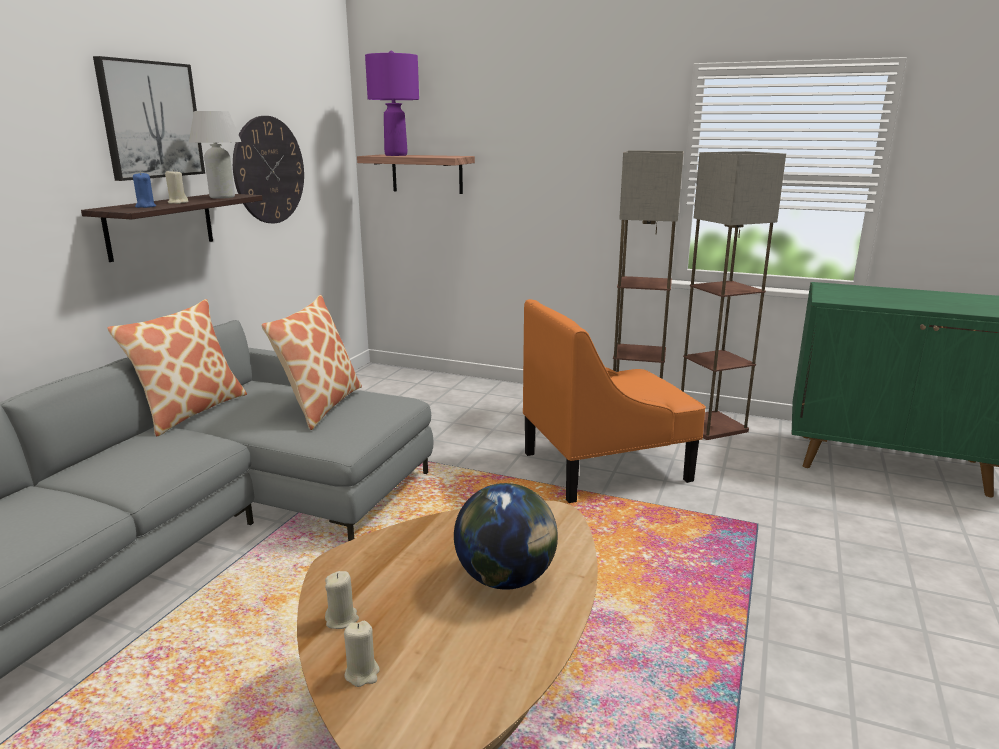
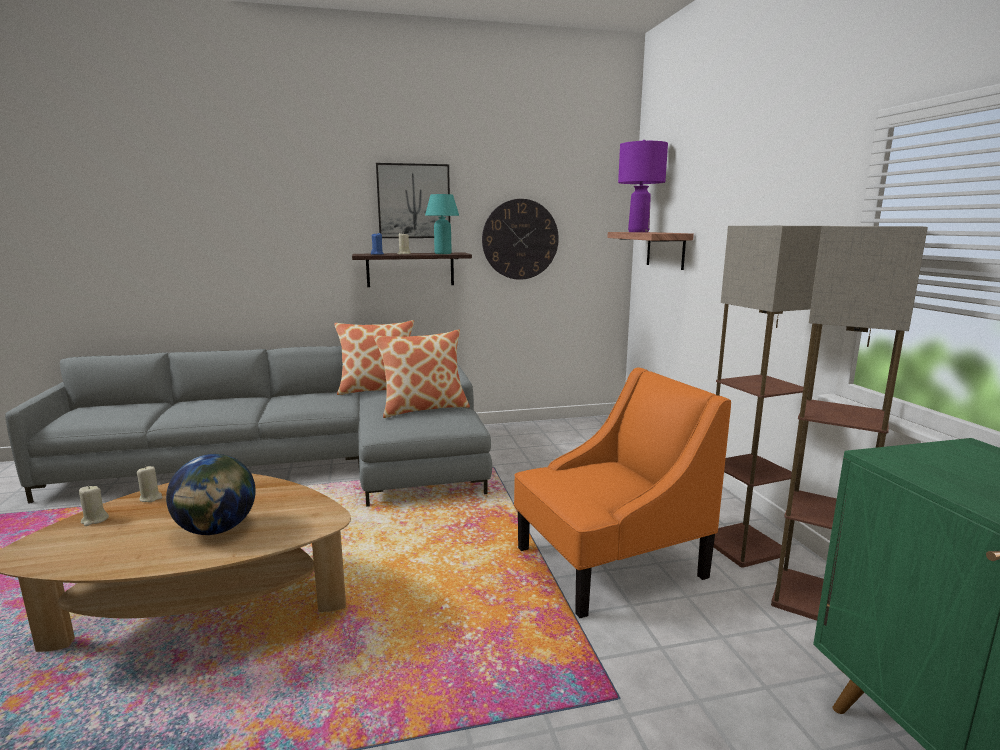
camera: 55 degrees right, 5 degrees down
white table lamp [189,111,241,199] -> turquoise table lamp [425,194,459,254]
orange armchair [523,299,706,503] -> orange armchair turned 120 degrees clockwise [514,367,731,618]

